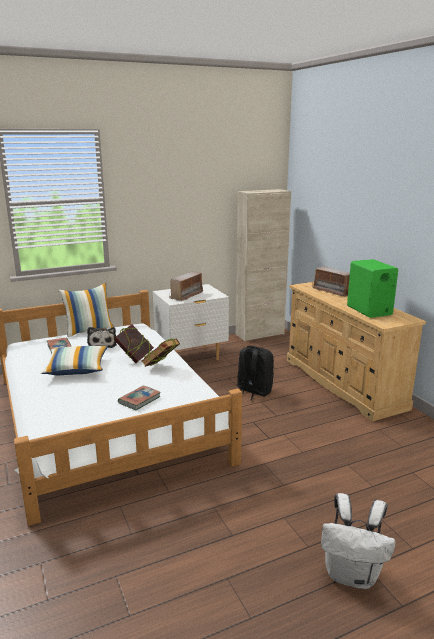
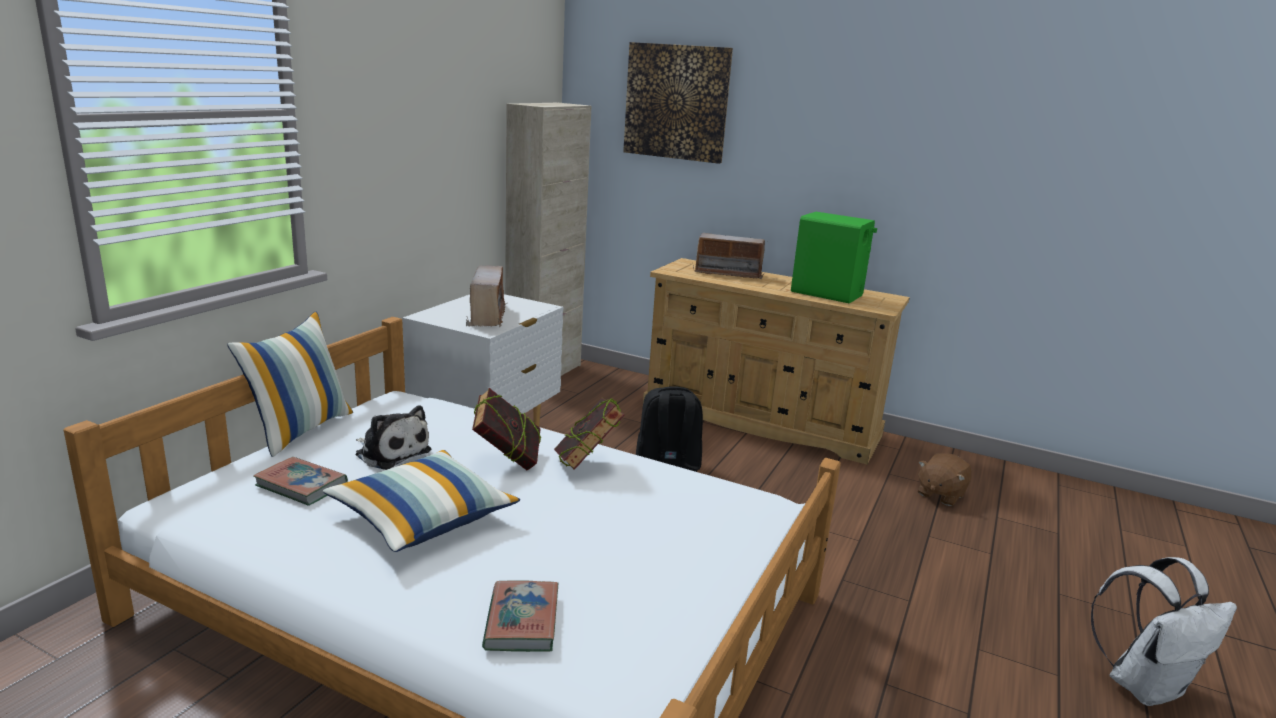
camera: 40 degrees left, 0 degrees up
book [118,386,161,410] -> book moved to [482,580,558,652]
none -> picture [623,42,733,164]
none -> brown plush toy [918,453,972,506]

